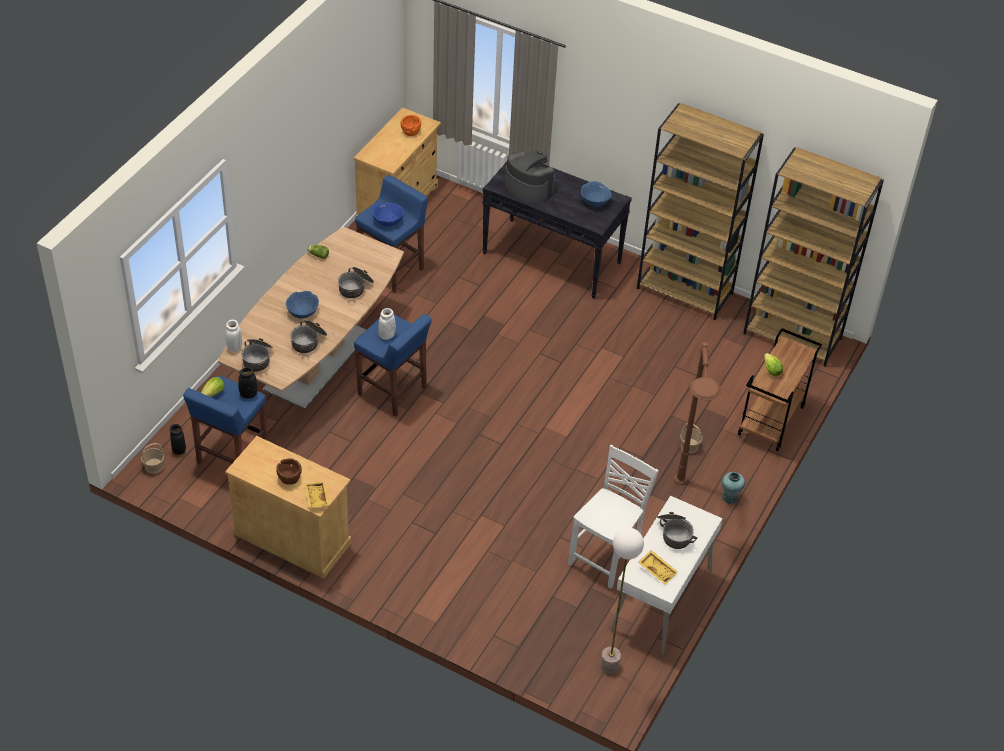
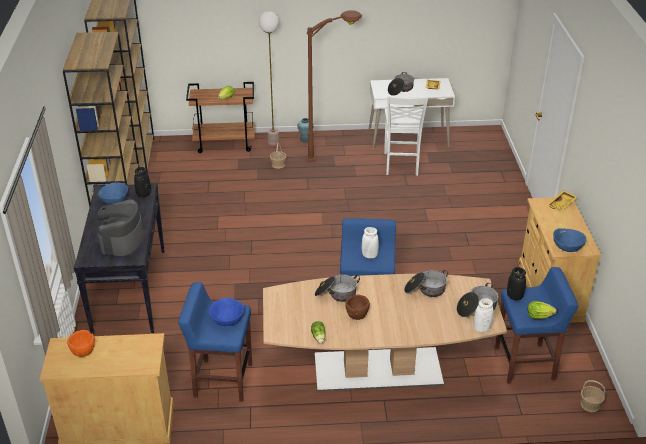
camera: 120 degrees left, 10 degrees down
black vase [170,424,186,455] -> black vase moved to [134,167,151,197]
brown bowl [276,458,302,485] -> brown bowl moved to [345,295,370,320]
blue bowl [286,291,319,319] -> blue bowl moved to [553,228,586,252]
white chair [568,445,659,589] -> white chair turned 90 degrees counterclockwise [384,96,428,176]
floor lamp [600,528,644,674] -> floor lamp moved to [259,11,280,145]

